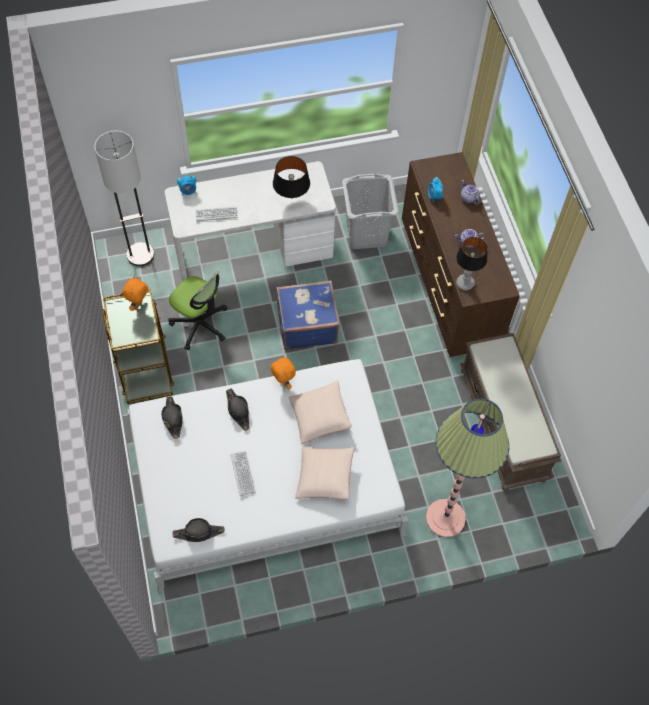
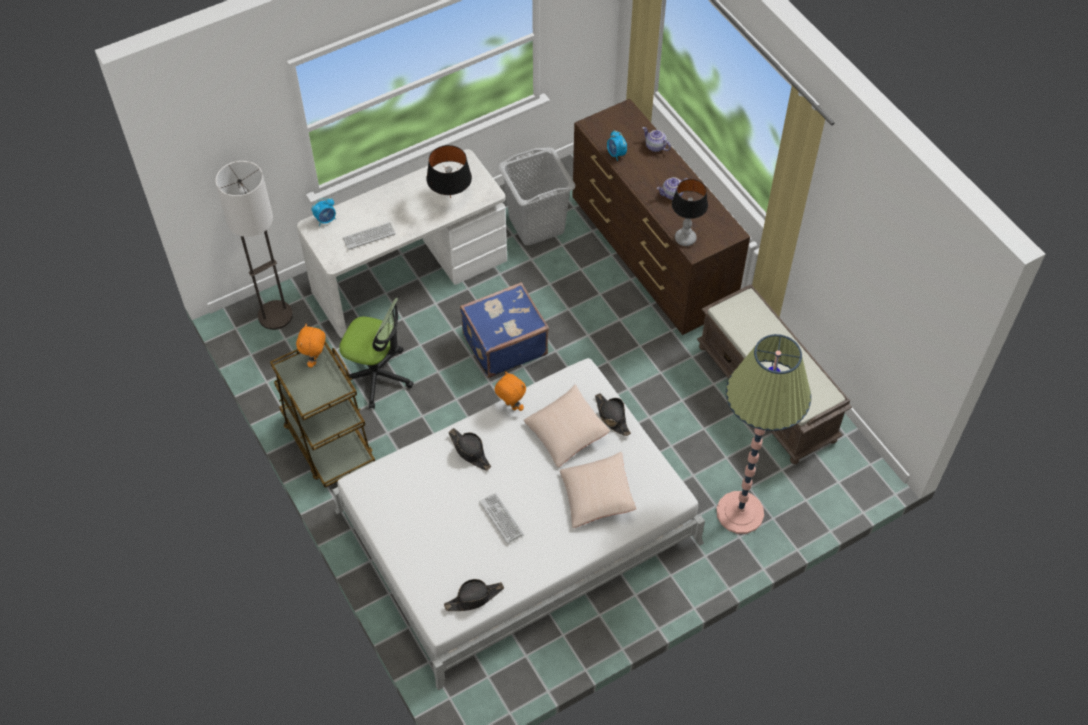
camera: 15 degrees left, 5 degrees down
black hat [161,396,183,439] -> black hat moved to [595,393,631,436]

